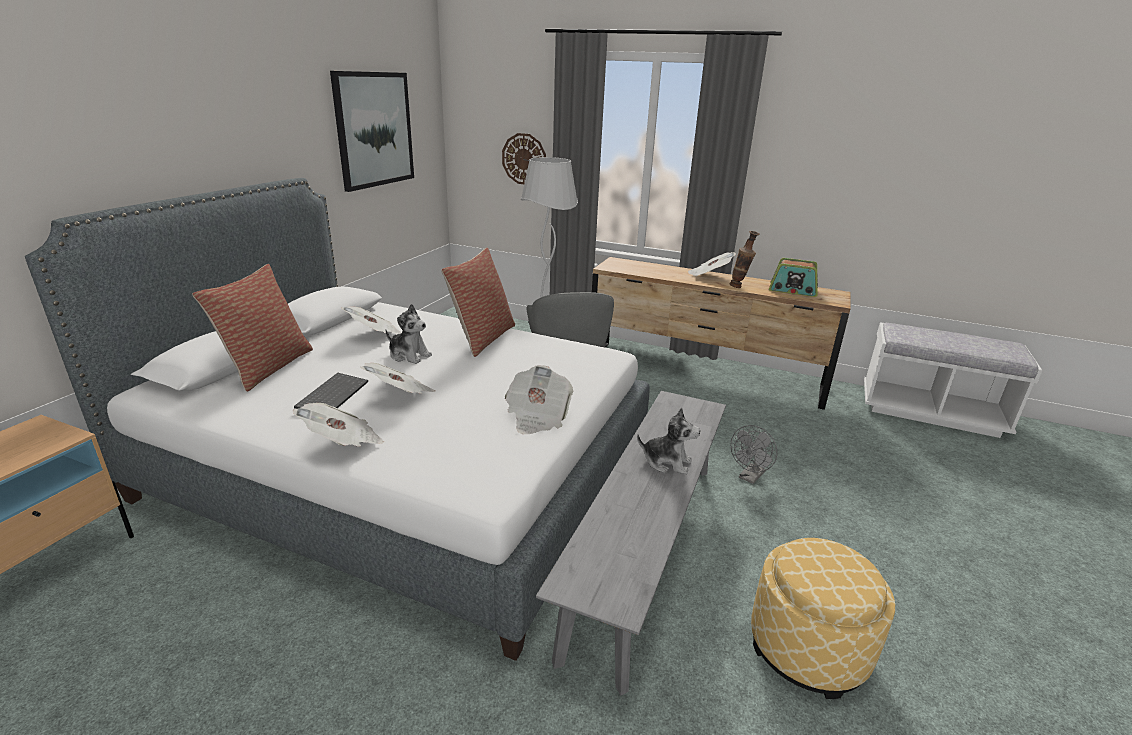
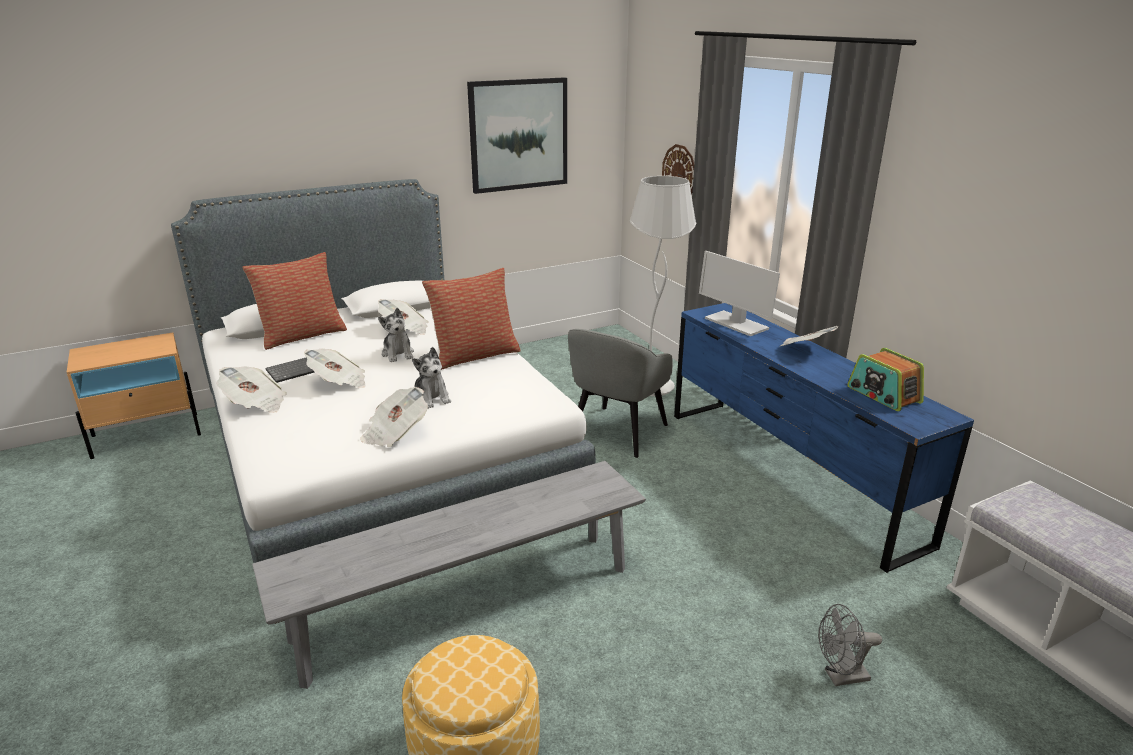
camera: 40 degrees right, 0 degrees up
brown dresser [592,257,851,410] -> blue dresser [674,303,974,573]
plush toy [637,407,700,475] -> plush toy moved to [412,347,451,409]
vase [729,231,760,288] -> none
grey fan [731,425,777,484] -> grey fan moved to [818,604,882,686]
none -> monitor [699,251,780,336]

